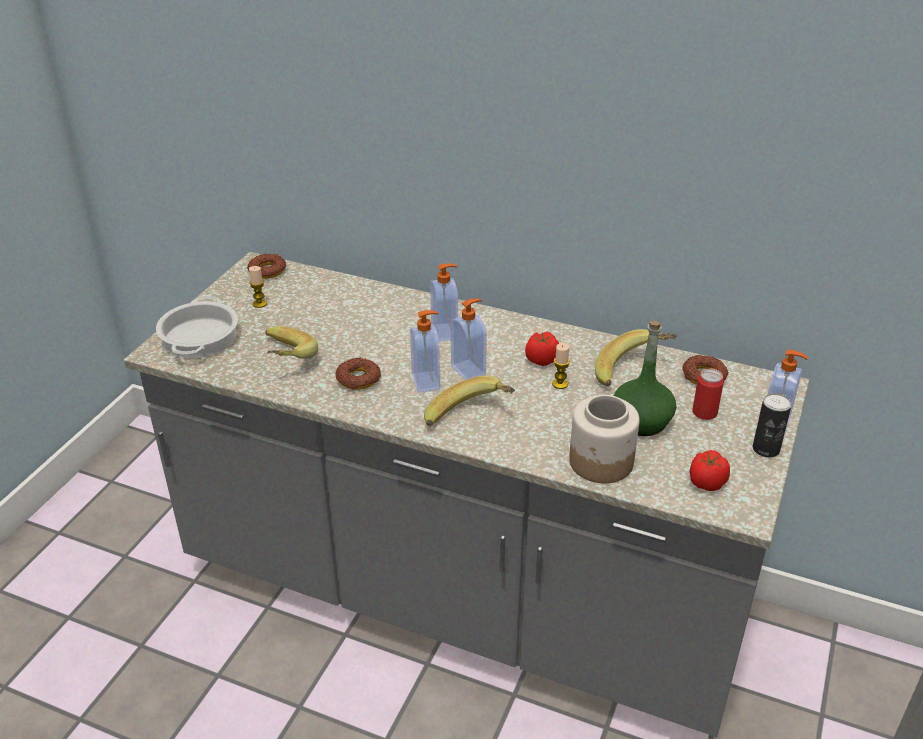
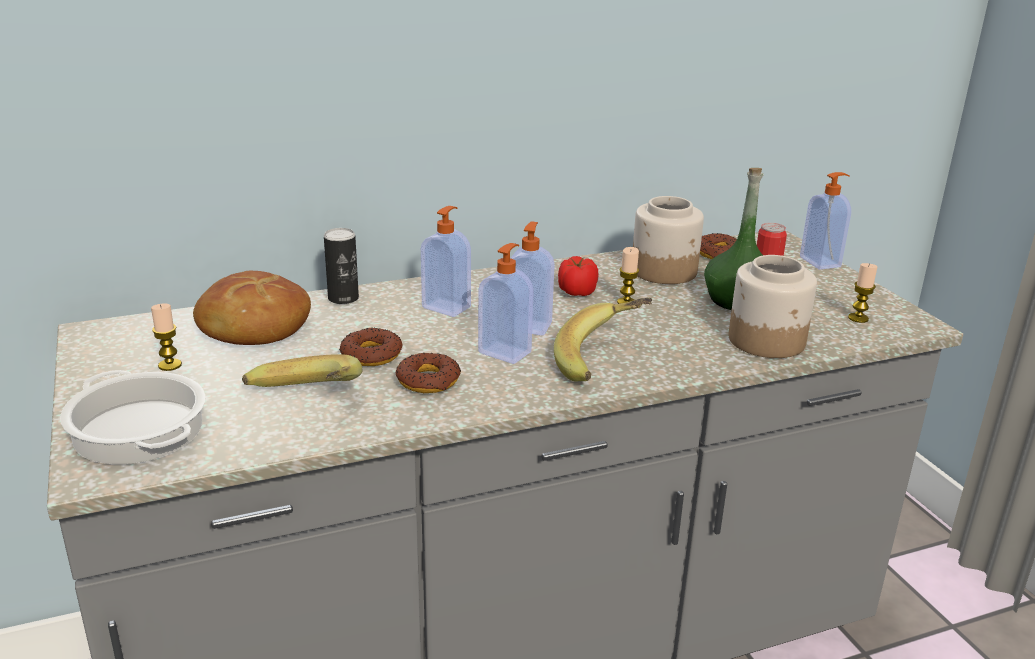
camera: 45 degrees left, 10 degrees down
donut [247,254,286,279] -> donut moved to [339,327,402,366]
banana [595,329,677,386] -> jar [633,196,704,284]
tomato [690,450,730,491] -> candle [848,263,877,323]
can [753,393,792,457] -> can moved to [324,228,359,304]
none -> bread [193,271,311,345]

